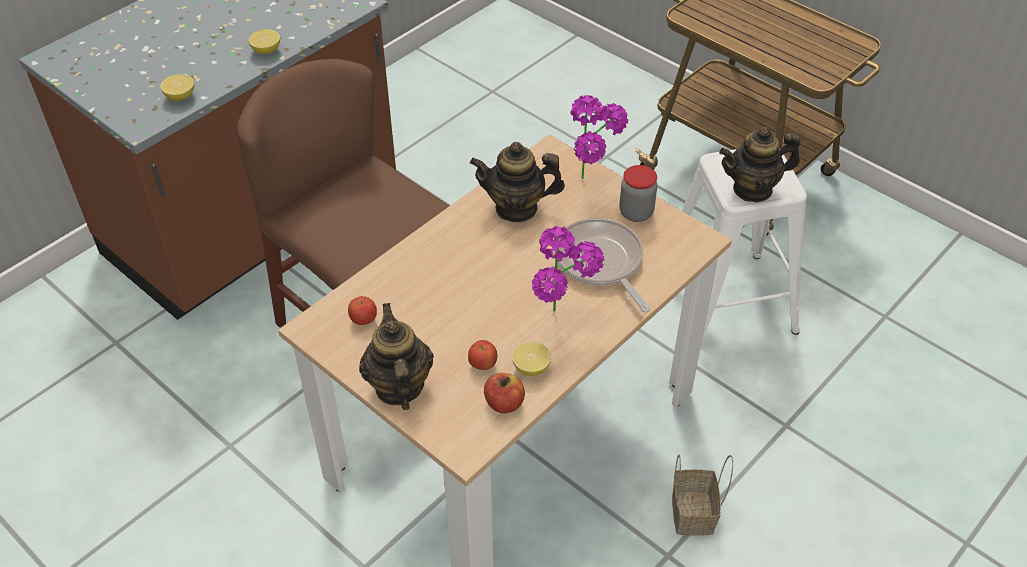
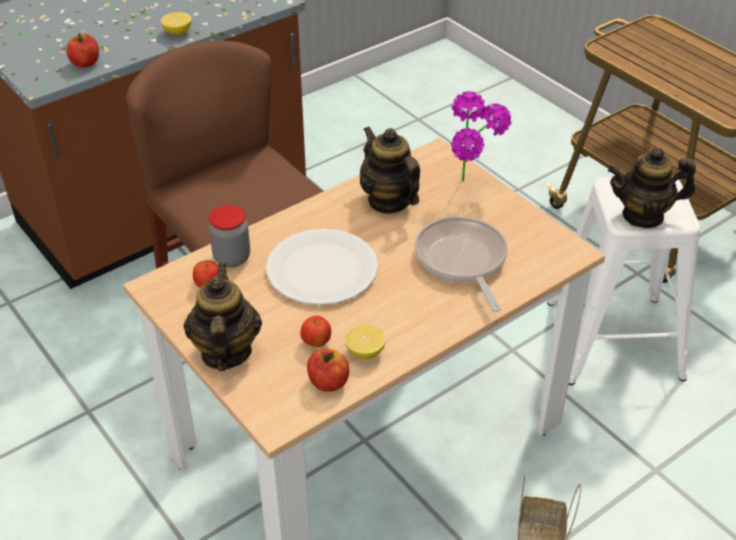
camera: 10 degrees right, 5 degrees down
lemon [160,74,194,101] -> apple [66,33,99,68]
teapot [470,142,565,222] -> teapot turned 45 degrees clockwise [360,126,420,214]
potted plant [532,226,604,311] -> none
jar [619,165,658,222] -> jar moved to [209,205,250,267]
none -> white plate [266,229,378,305]

